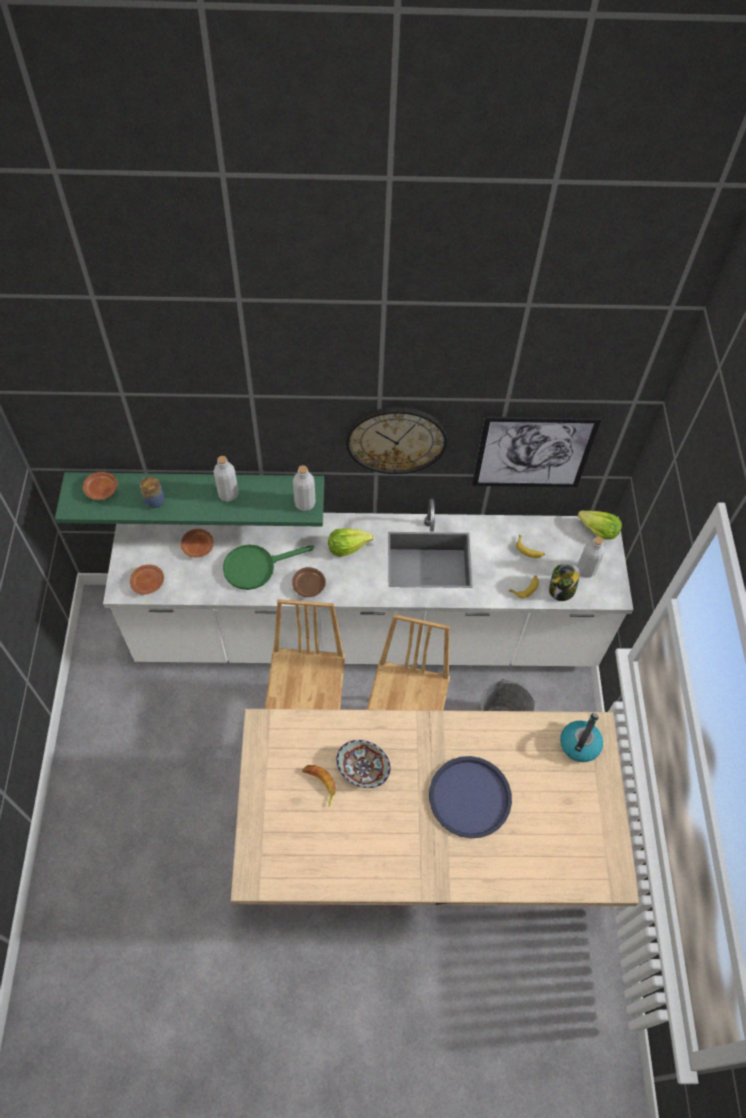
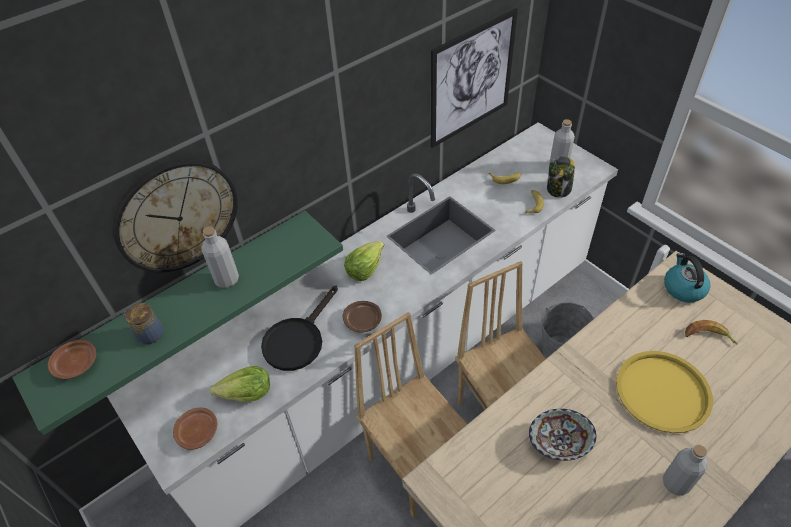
camera: 35 degrees left, 10 degrees down
brown plate [180,529,214,557] -> none
green frying pan [223,544,314,590] -> black frying pan [261,285,338,371]
grey bottle [293,465,316,511] -> grey bottle moved to [663,445,707,496]
banana [302,765,336,807] -> banana moved to [685,320,738,345]
wall clock [346,407,447,474] -> wall clock moved to [113,159,238,272]
blue tray [429,756,512,838] -> yellow tray [616,351,713,433]
lettuce [578,511,622,539] -> lettuce moved to [210,366,270,402]

